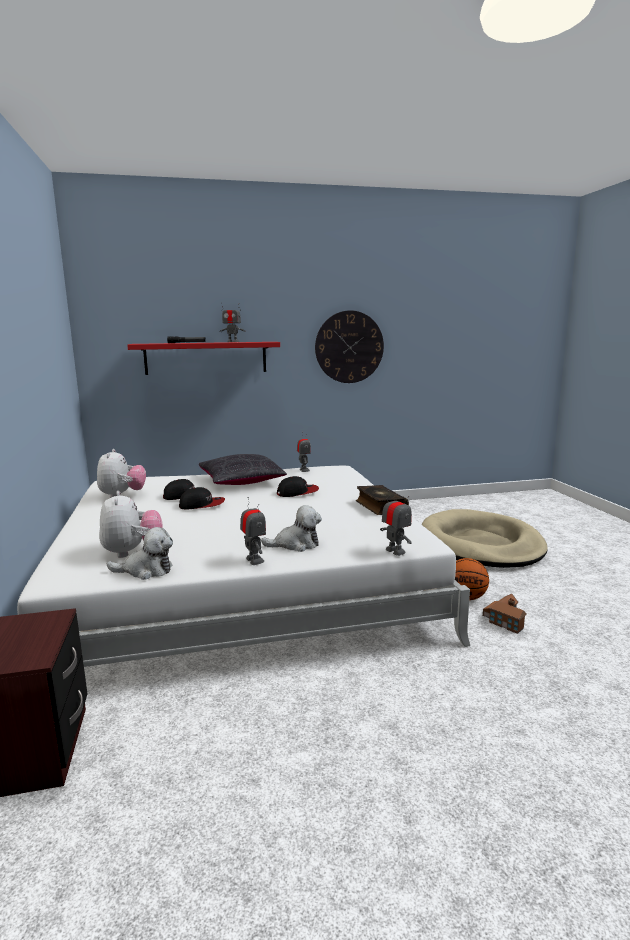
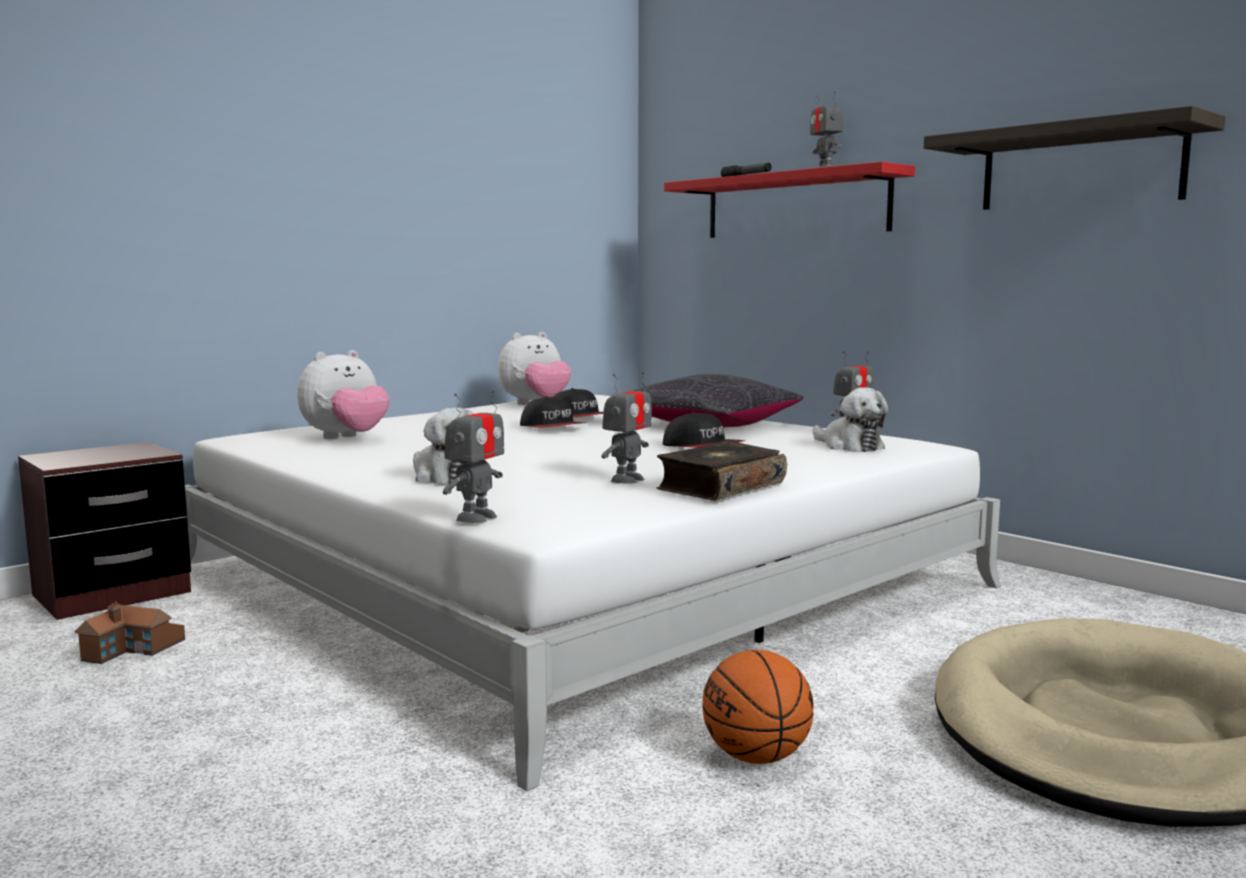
camera: 60 degrees right, 5 degrees down
plush toy [107,527,173,580] -> plush toy moved to [813,387,888,452]
toy robot [240,497,266,565] -> toy robot moved to [602,372,652,484]
wall clock [315,310,384,383] -> shelf [924,106,1225,210]
toy house [483,594,527,634] -> toy house moved to [75,602,185,664]

